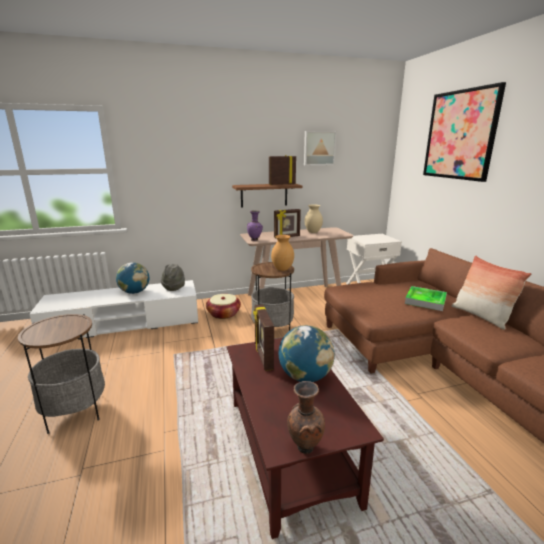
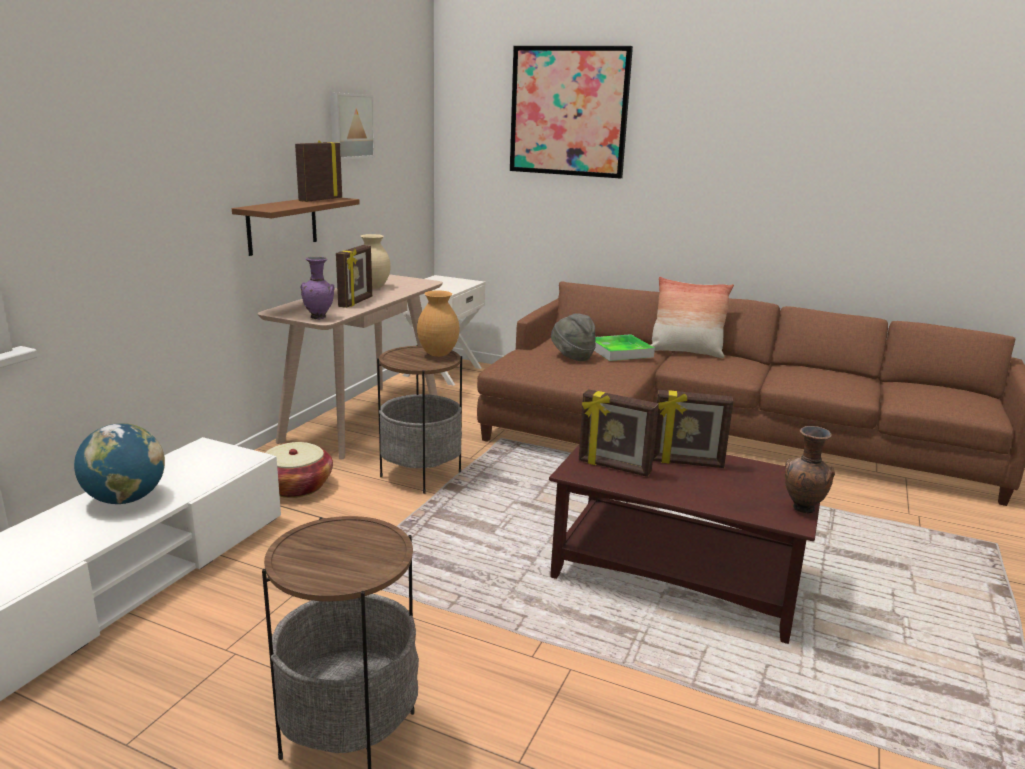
camera: 50 degrees left, 0 degrees up
grey hat [161,264,185,291] -> grey hat moved to [551,313,596,361]
globe [279,325,335,382] -> picture frame [653,390,733,468]

